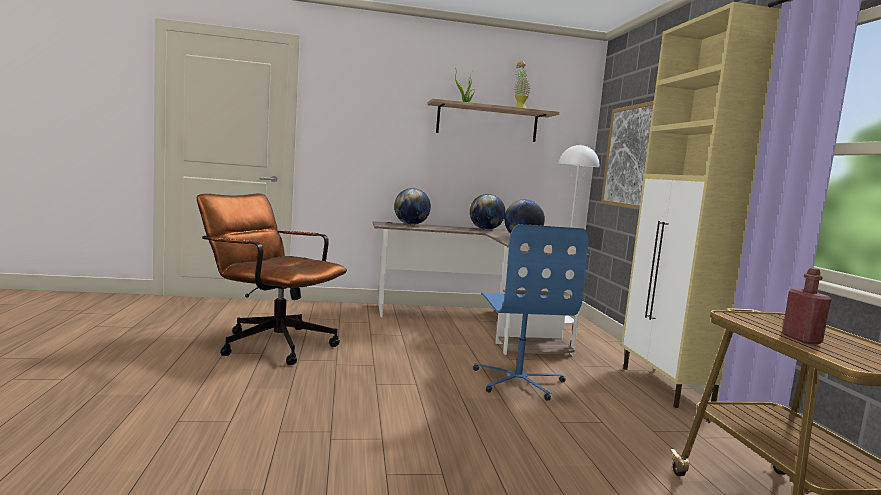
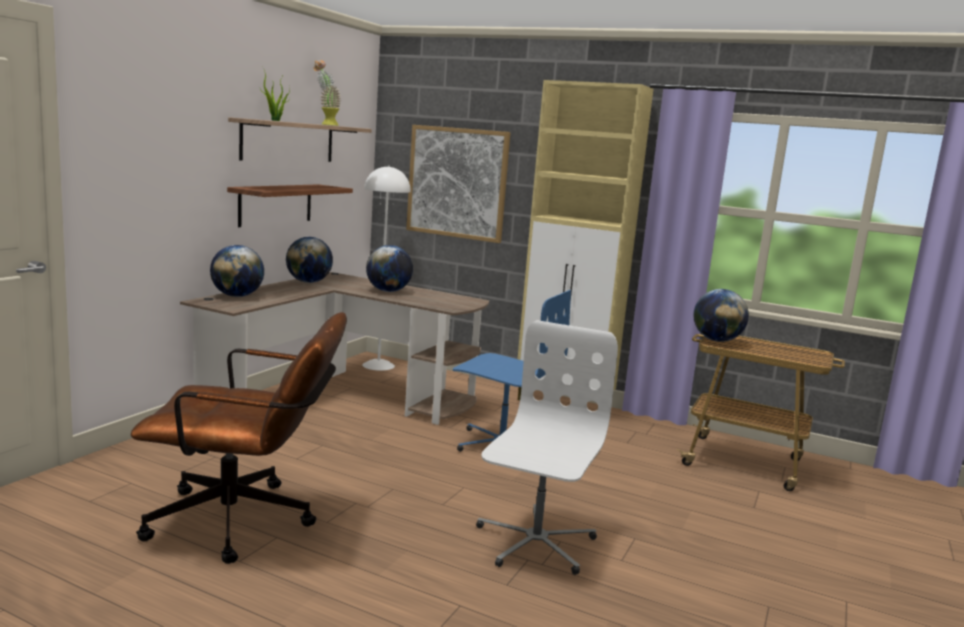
camera: 55 degrees left, 5 degrees up
brown office chair [197,193,347,365] -> brown office chair turned 150 degrees counterclockwise [131,312,347,564]
red bottle [782,268,831,344] -> none
none -> shelf [227,184,353,227]
none -> white office chair [476,320,618,575]
none -> globe [694,289,749,342]

